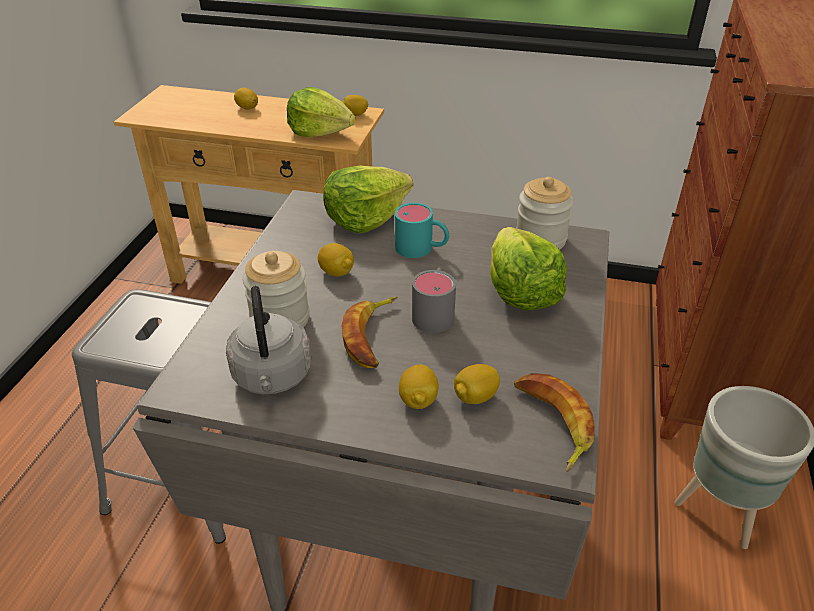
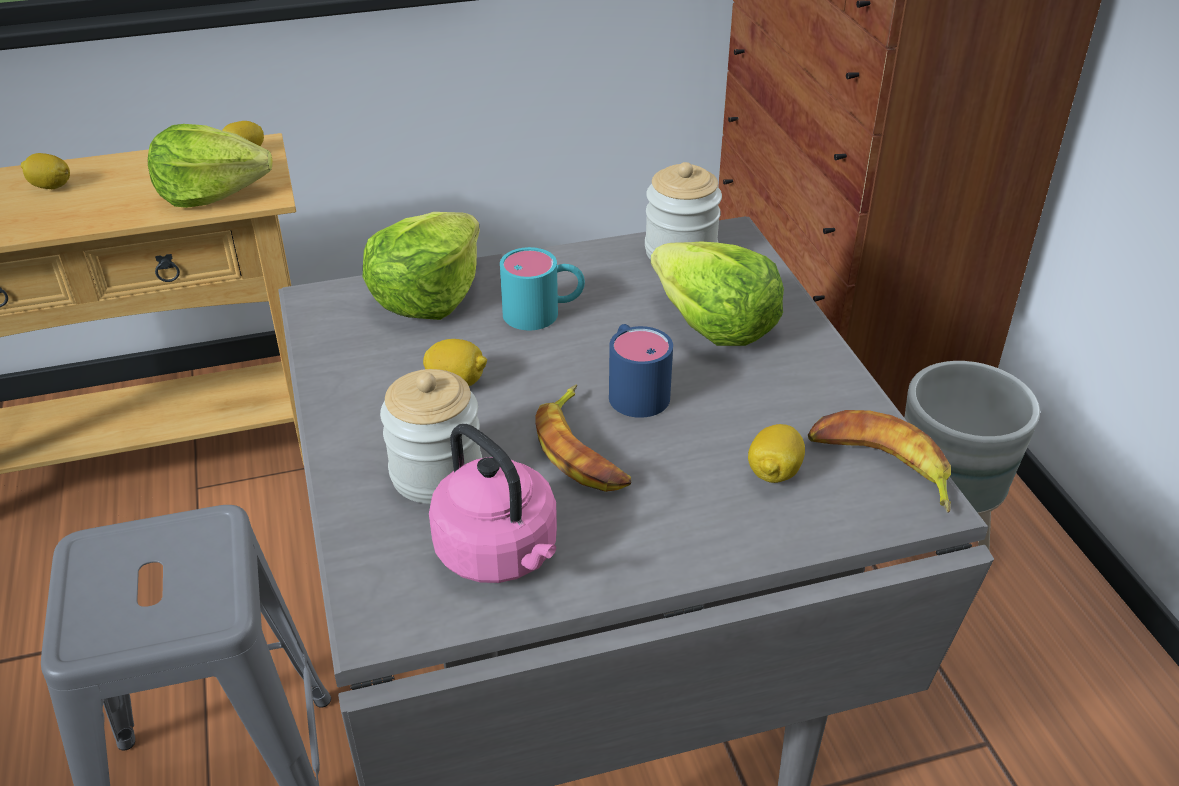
camera: 30 degrees left, 0 degrees up
grey kettle [226,286,311,394] -> pink kettle [429,424,557,583]
lemon [399,365,438,409] -> none
grey mug [412,268,456,333] -> blue mug [609,324,673,418]

